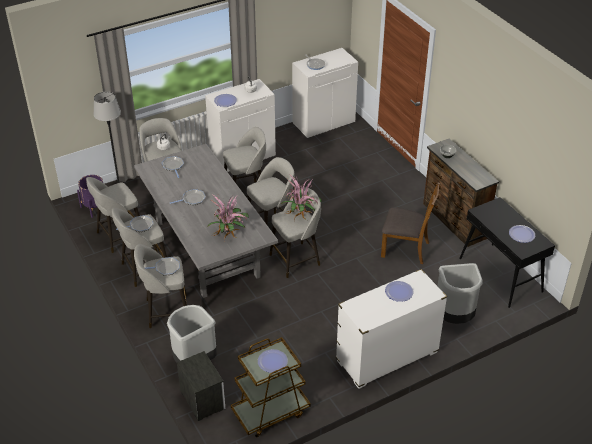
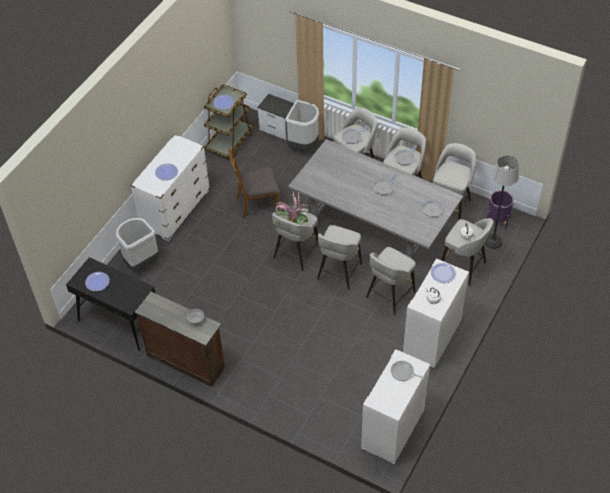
camera: 150 degrees right, 10 degrees up
potted plant [208,195,249,240] -> none
brown chair [381,182,440,264] -> brown chair moved to [228,149,280,218]

